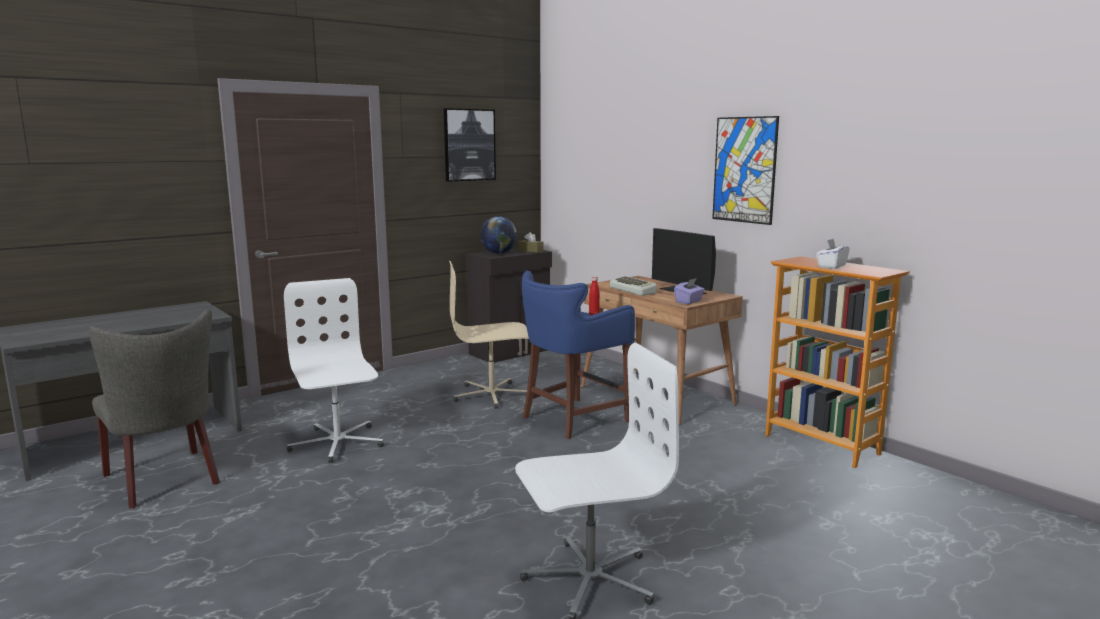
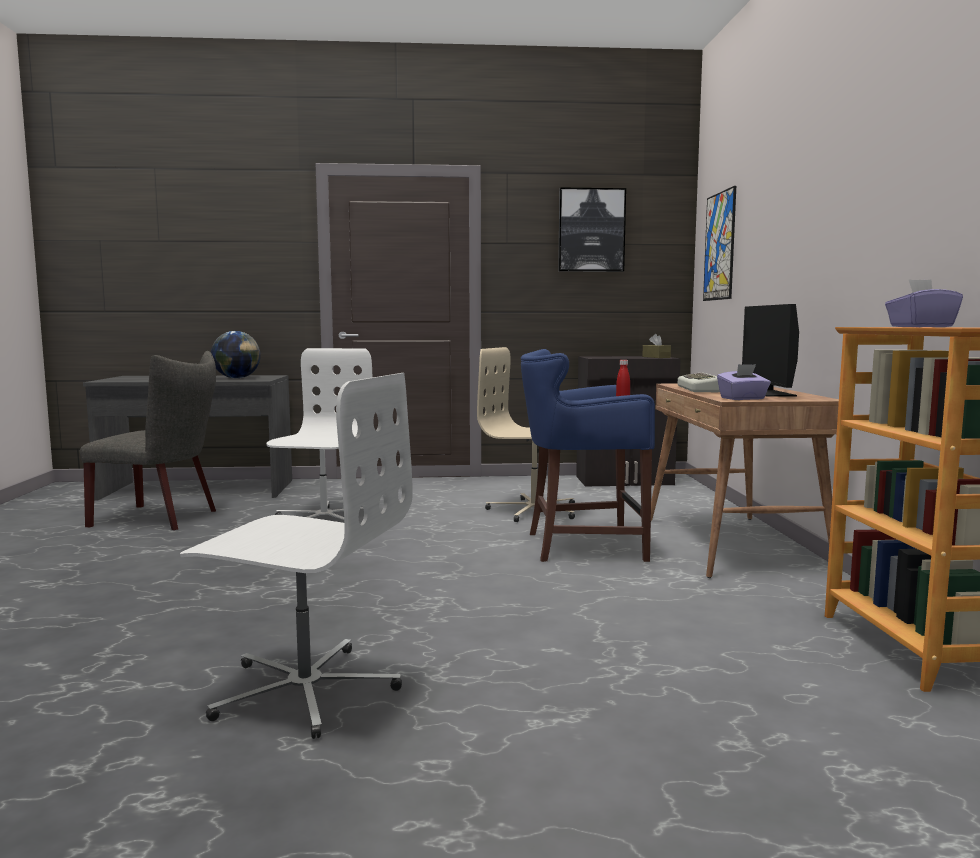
camera: 35 degrees right, 5 degrees down
grey chair [89,309,220,509] -> grey chair turned 75 degrees counterclockwise [80,351,216,530]
globe [480,216,517,254] -> globe moved to [211,331,261,378]
picture [712,116,779,225] -> picture moved to [703,186,736,301]
white tissue box [816,238,850,269] -> purple tissue box [885,279,963,327]

